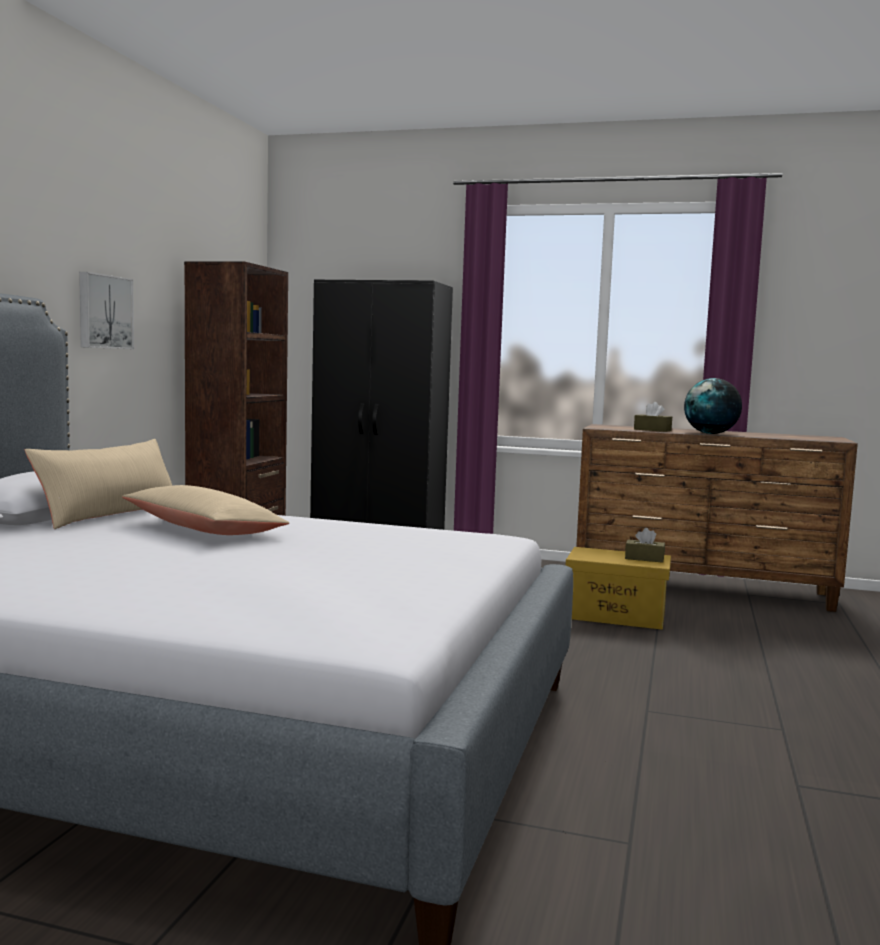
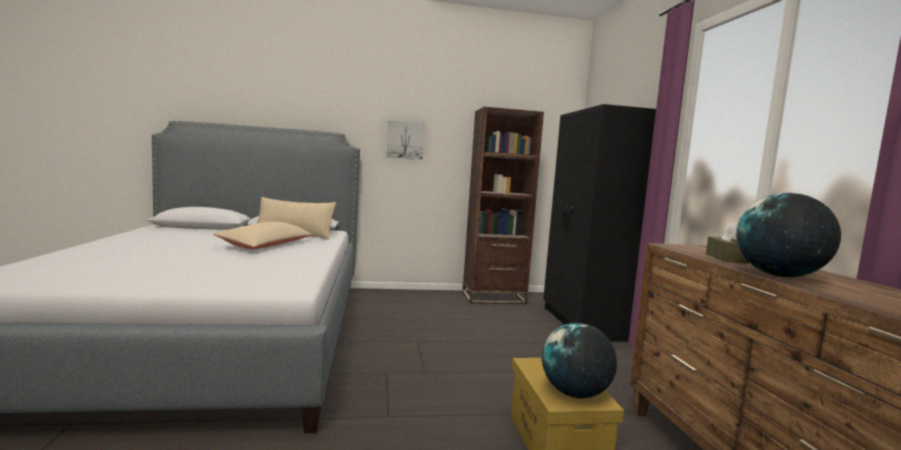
camera: 65 degrees right, 0 degrees up
brown tissue box [625,528,665,563] -> globe [542,323,617,398]

